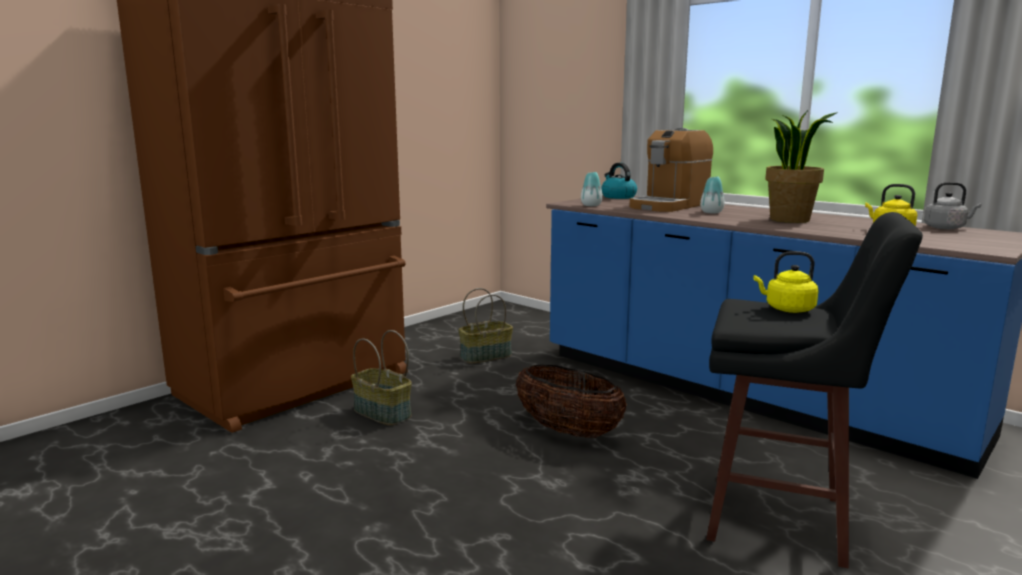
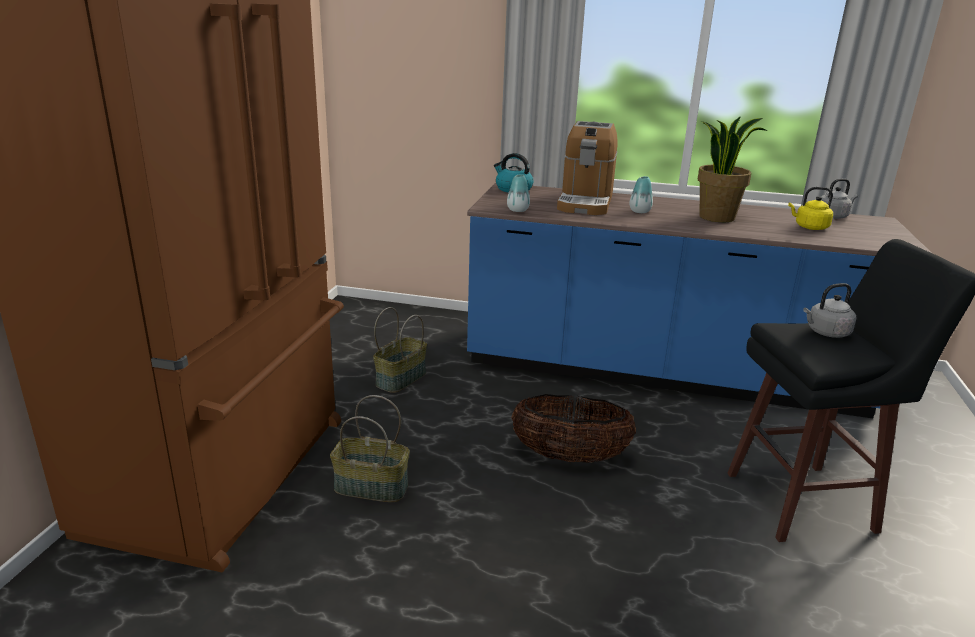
camera: 30 degrees left, 10 degrees up
yellow kettle [754,251,818,313] -> grey kettle [803,283,856,338]

